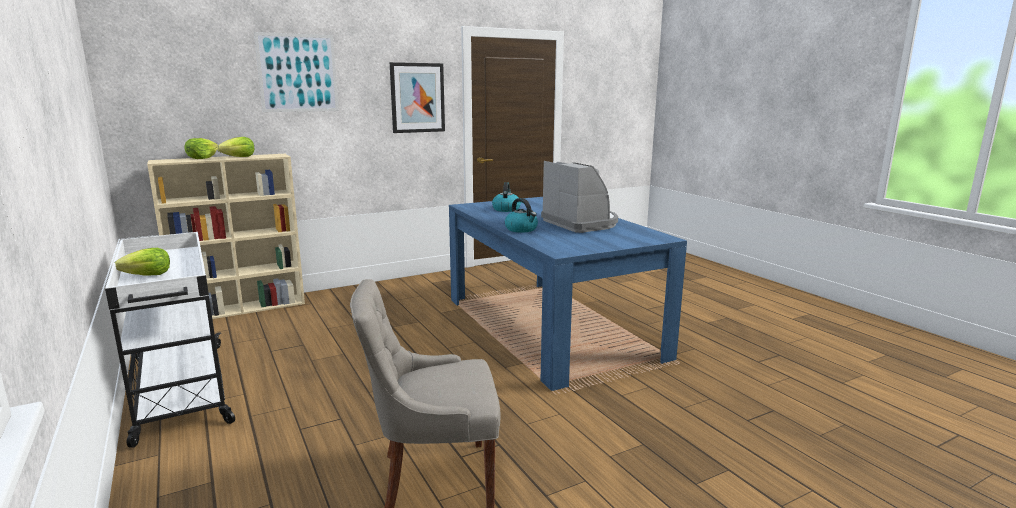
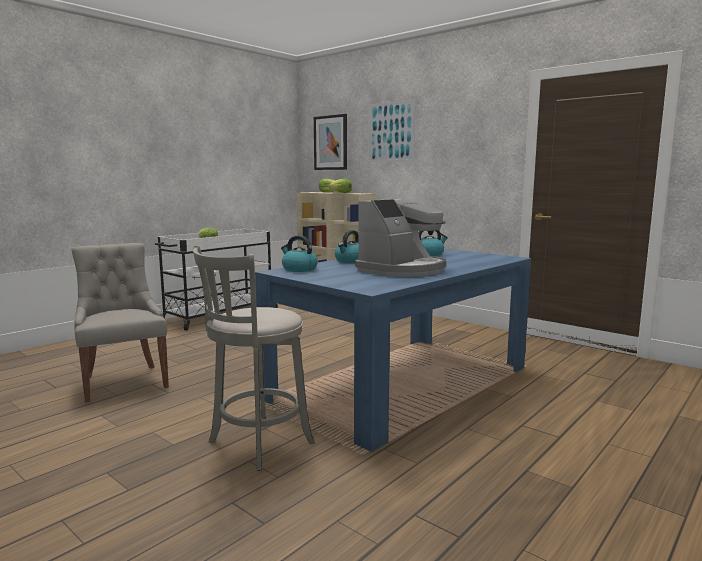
camera: 70 degrees right, 5 degrees down
picture [390,62,445,133] -> picture moved to [314,114,347,170]
none -> grey stool [193,245,315,471]
none -> kettle [281,235,318,272]

